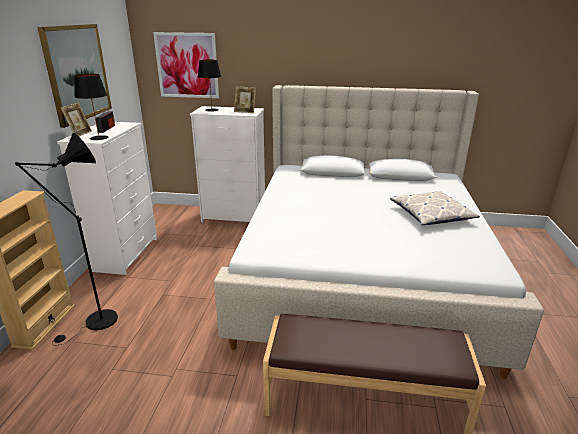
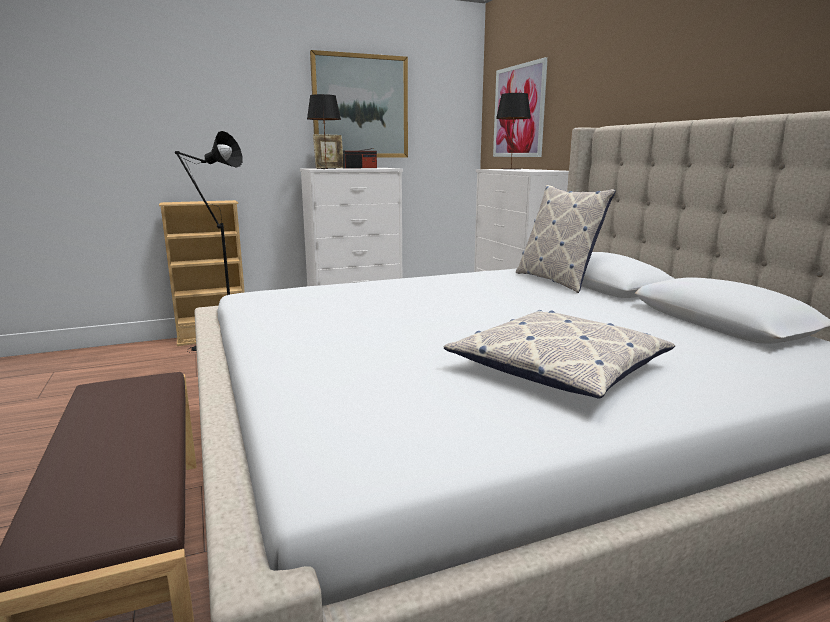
camera: 60 degrees right, 10 degrees down
picture frame [234,86,256,113] -> none
none -> pillow [516,185,616,293]

